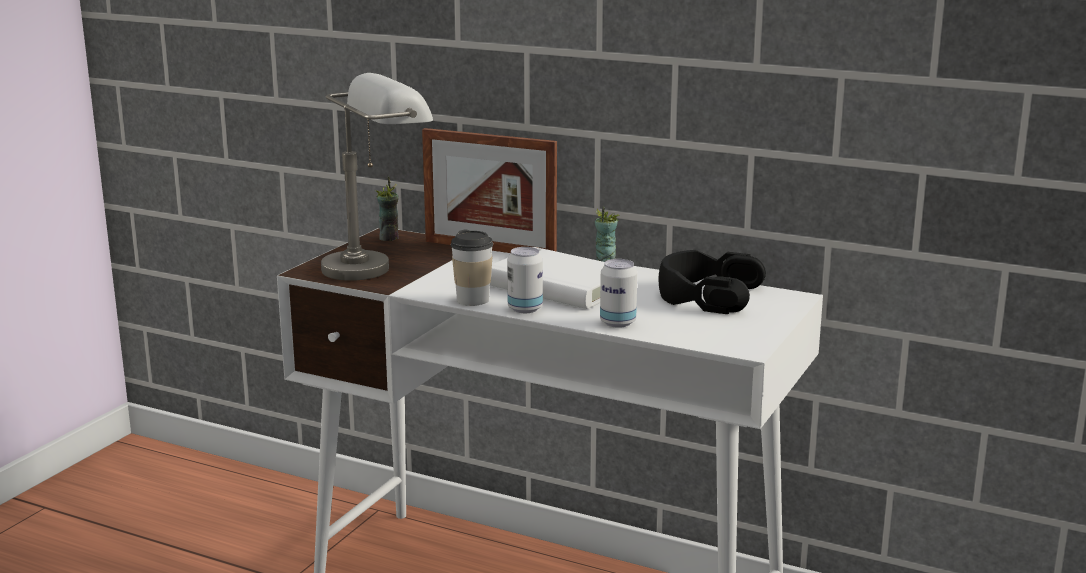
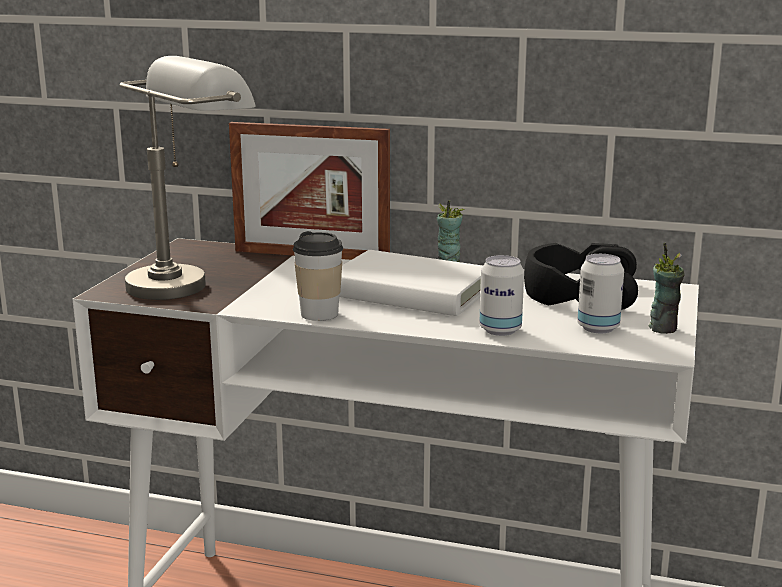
camera: 10 degrees left, 0 degrees up
cup [376,177,399,241] -> cup moved to [649,243,685,334]
can [507,247,543,313] -> can moved to [577,254,624,333]

